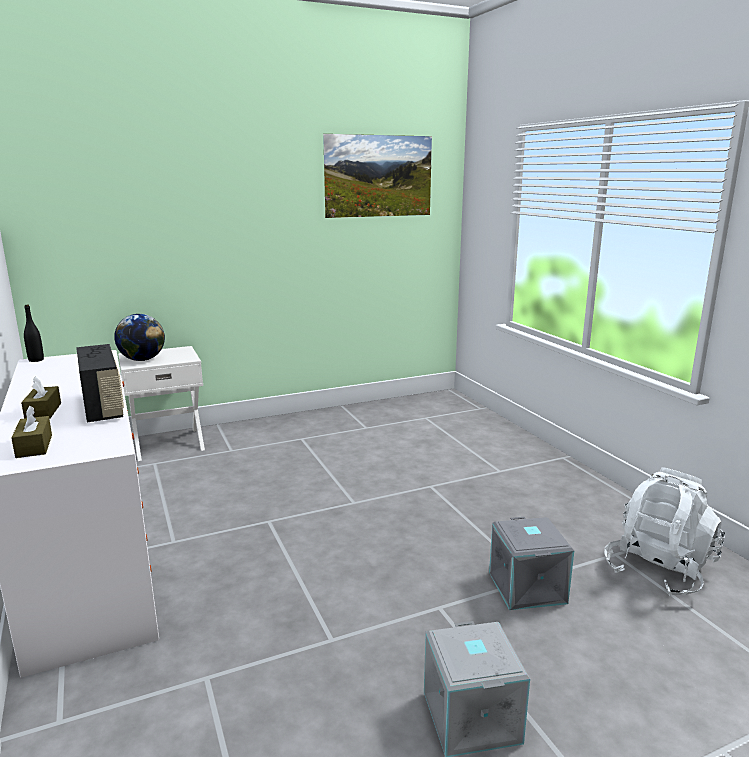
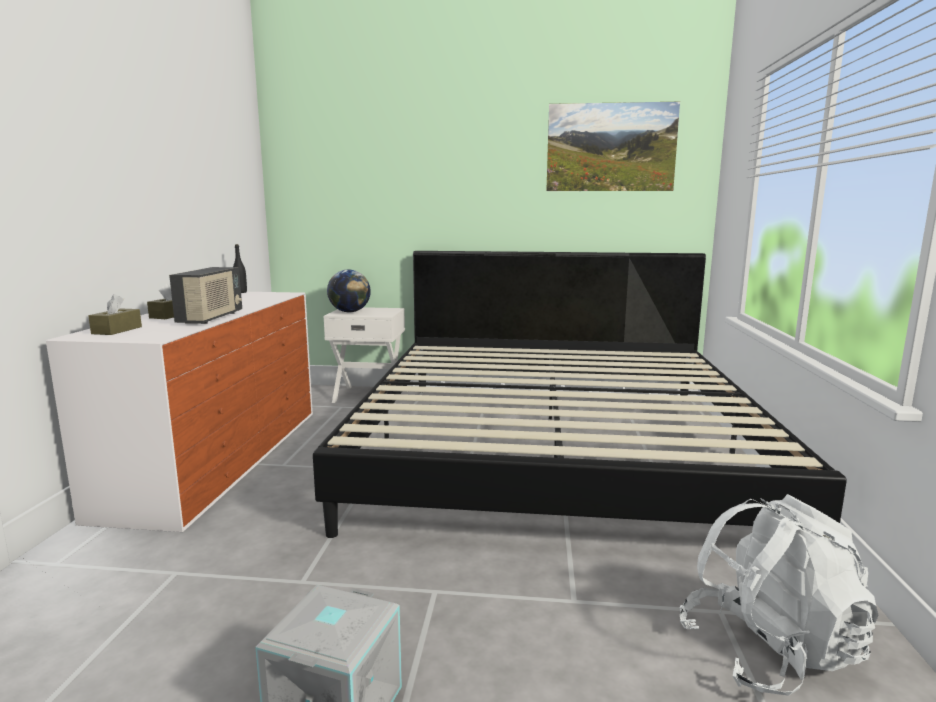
camera: 30 degrees right, 5 degrees down
grey storage box [489,517,574,610] -> none
none -> bed [313,251,847,538]

